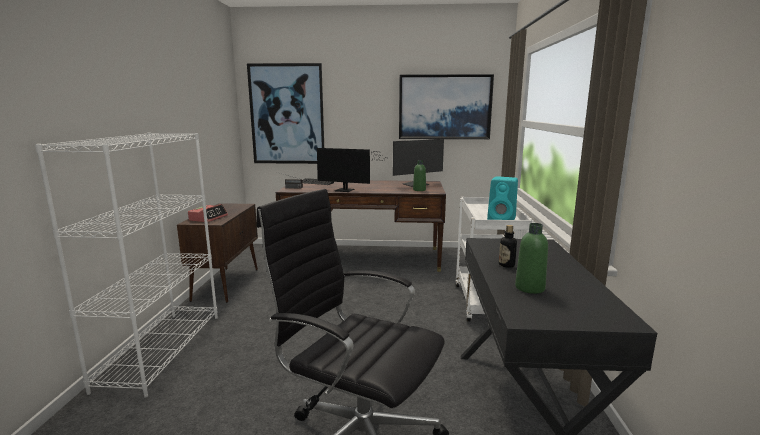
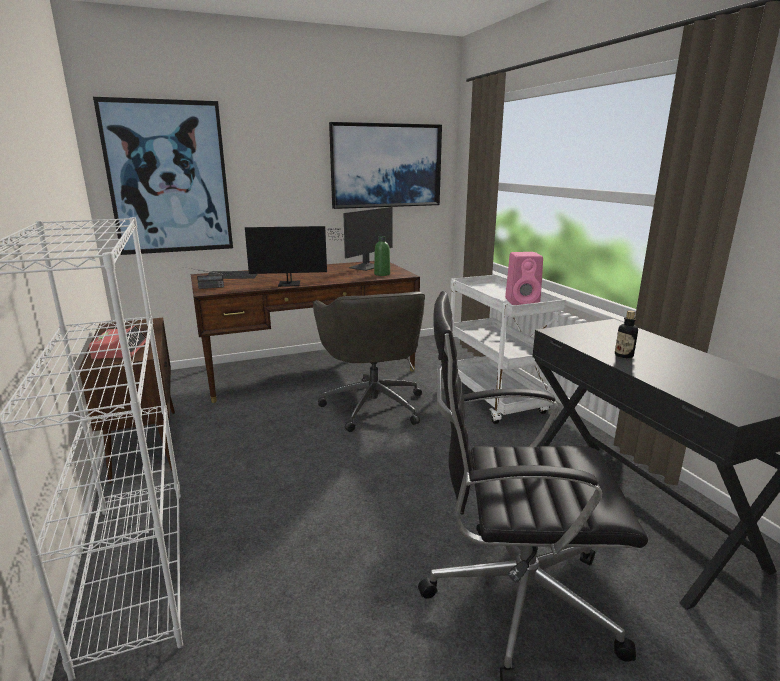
camera: 25 degrees left, 5 degrees up
turquoise speaker [487,176,518,220] -> pink speaker [505,252,543,305]
green bottle [515,223,548,294] -> none
none -> grey office chair [313,291,425,432]

